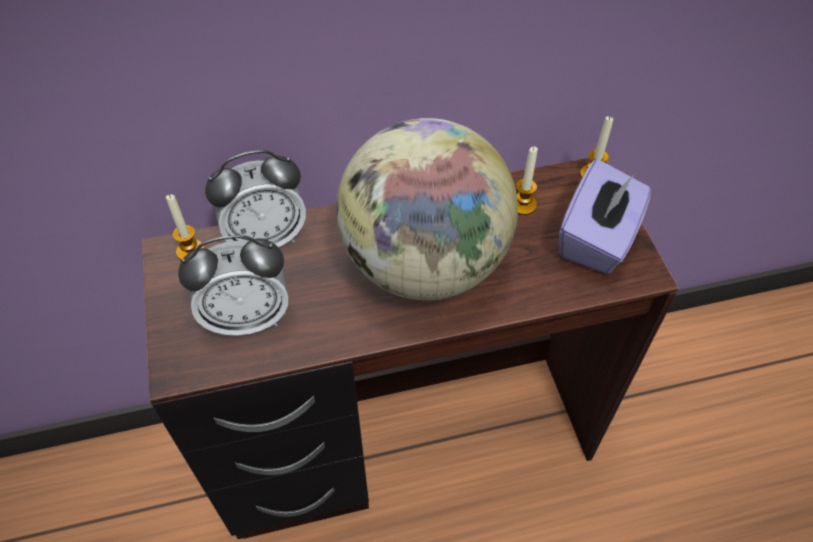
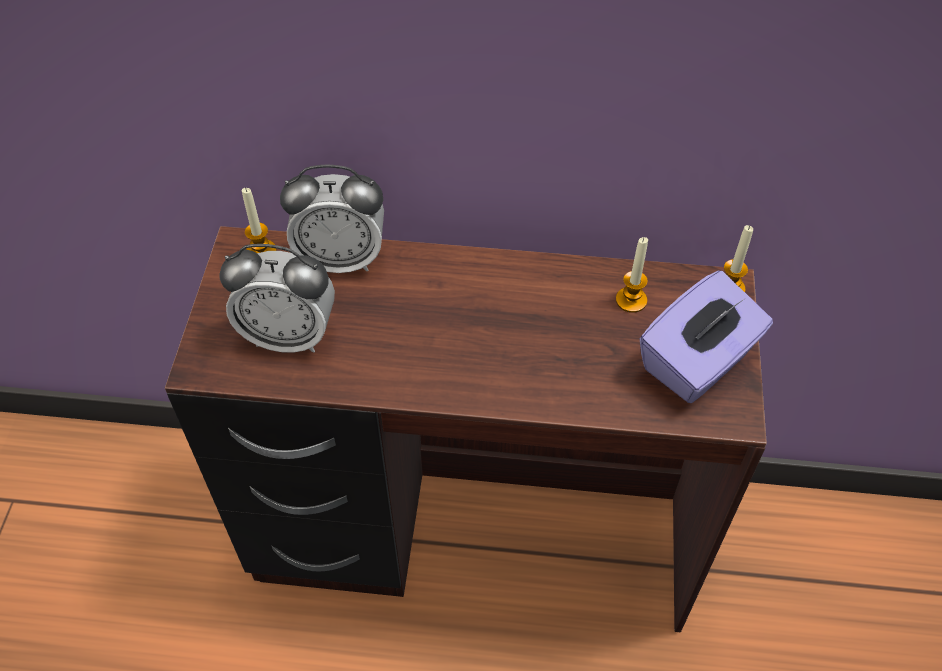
camera: 20 degrees right, 0 degrees up
globe [336,118,518,301] -> none

